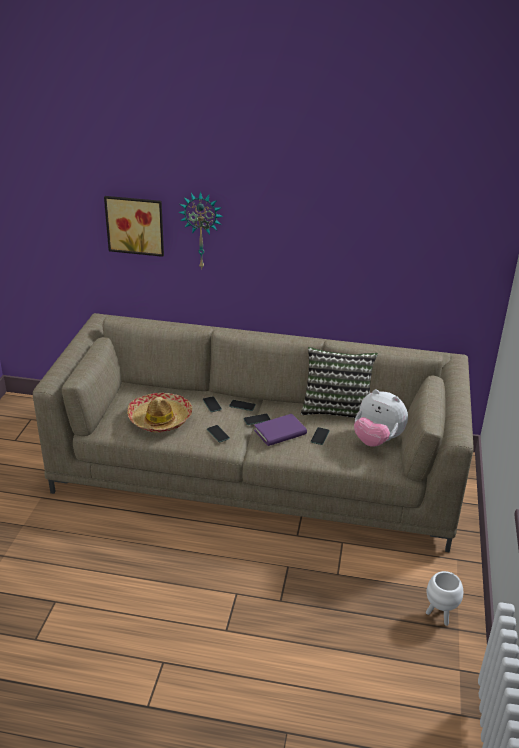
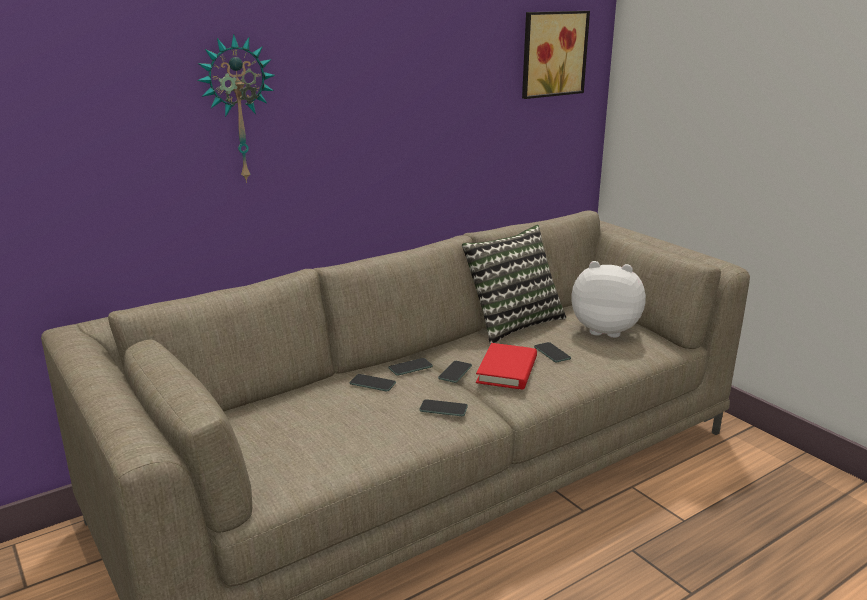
camera: 45 degrees left, 10 degrees down
picture [104,196,164,257] -> picture moved to [522,11,590,99]
hat [127,393,192,433] -> none
purple book [254,414,307,446] -> red book [476,343,537,389]
plush toy [354,389,408,447] -> plush toy turned 150 degrees counterclockwise [572,261,646,338]
white planter [426,571,463,626] -> none

